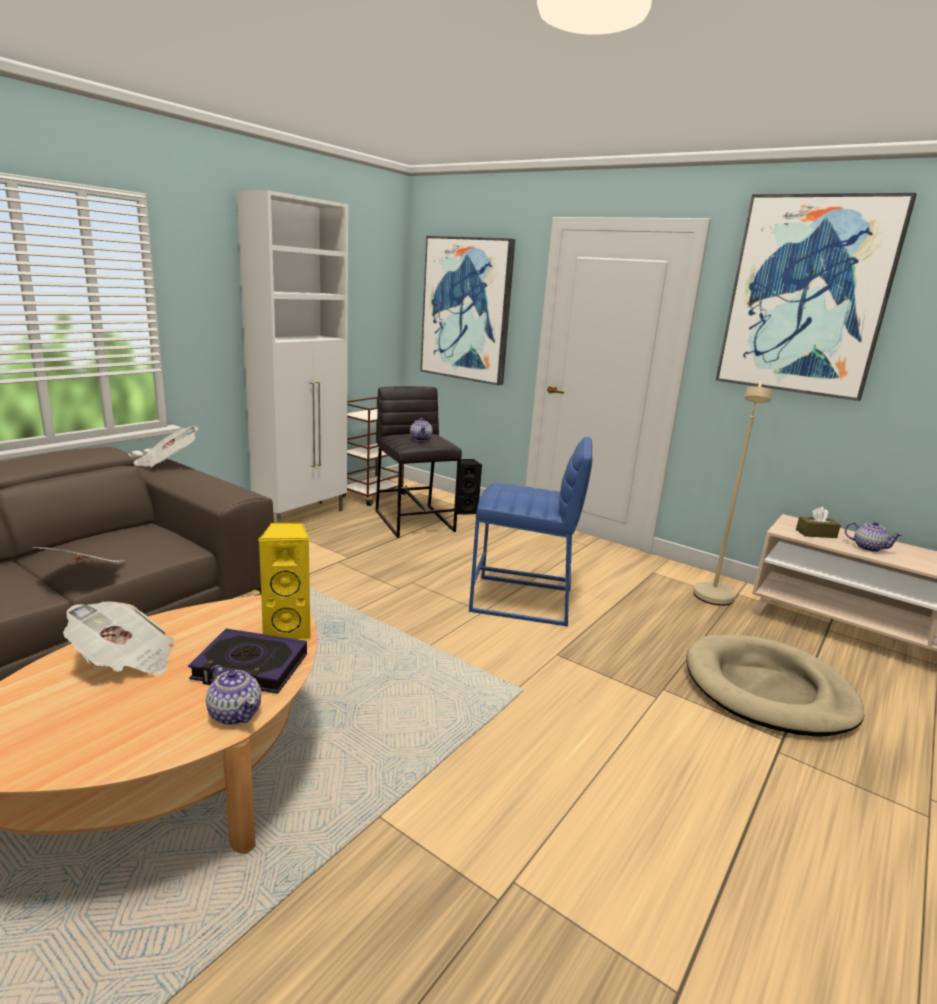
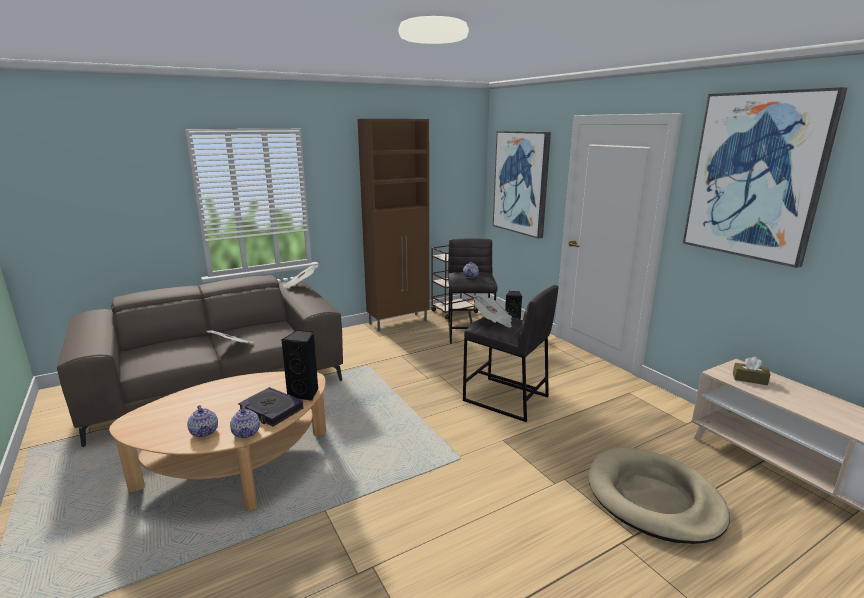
camera: 25 degrees right, 0 degrees up
newspaper [63,601,174,675] -> newspaper moved to [473,295,512,328]
white cabinet [237,190,348,523] -> brown cabinet [357,119,429,331]
yellow speaker [258,522,311,640] -> black speaker [282,330,318,401]
blue stool [469,437,592,626] -> grey stool [463,285,558,422]
beige floor lamp [693,381,773,606] -> none
teapot [845,521,903,552] -> teapot moved to [187,405,218,438]

